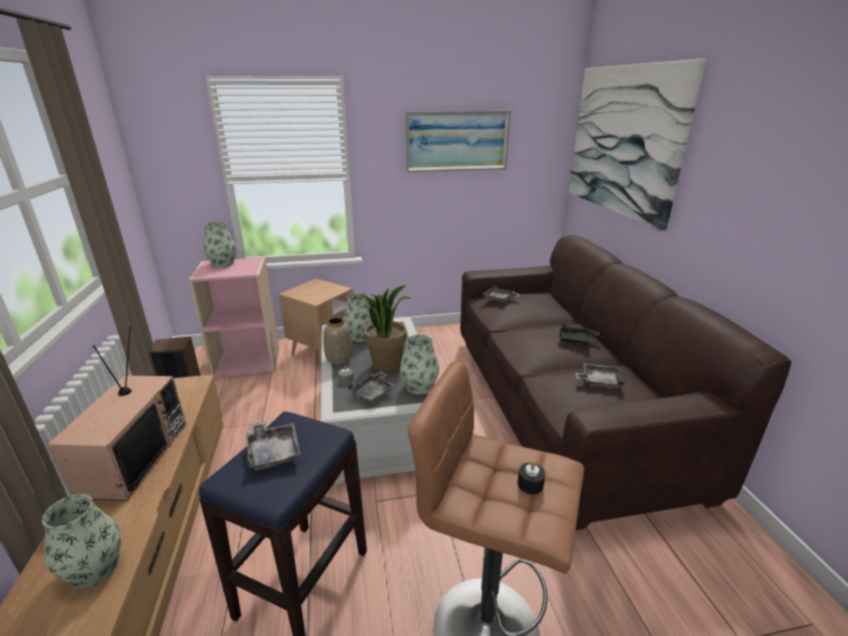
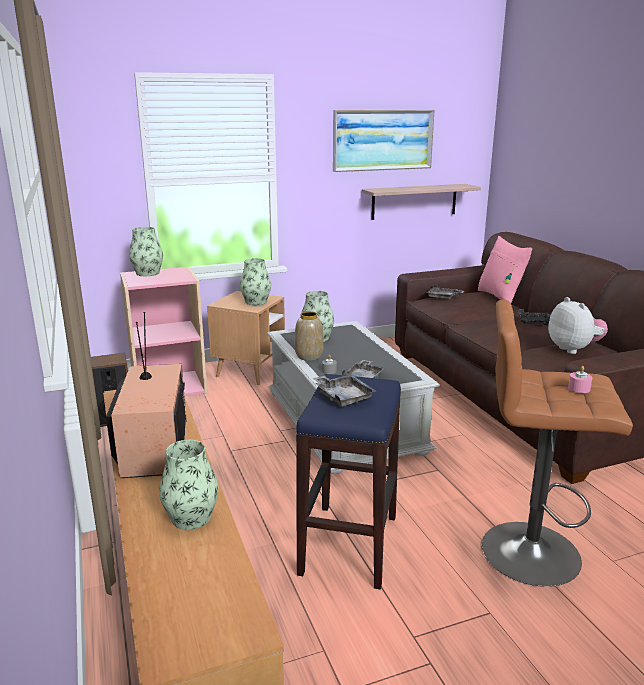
camera: 10 degrees left, 5 degrees down
potted plant [358,285,410,372] -> none
vase [400,335,439,395] -> vase moved to [240,258,271,305]
black candle [518,461,545,494] -> pink candle [568,366,592,393]
picture [569,59,706,231] -> none
grey tray [575,363,625,388] -> plush toy [548,297,608,354]
none -> shelf [362,184,481,220]
none -> pink pillow [478,236,532,303]

